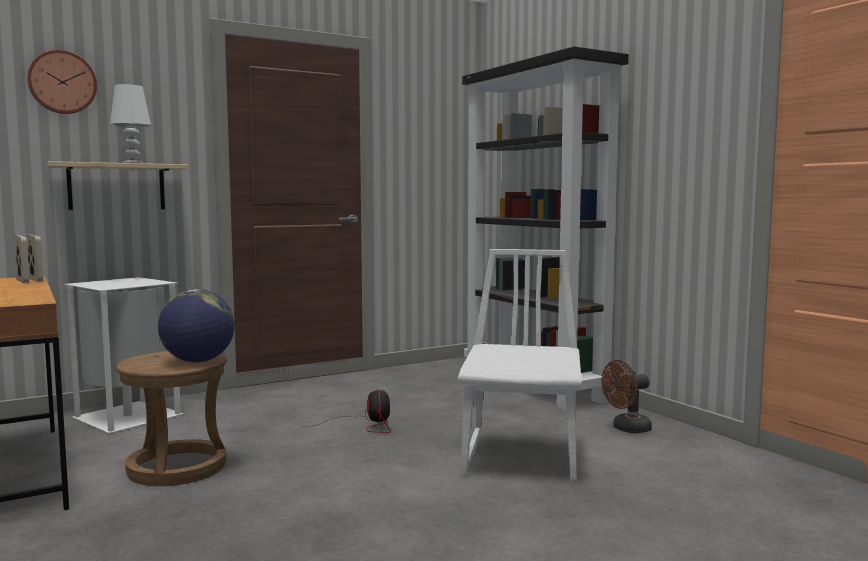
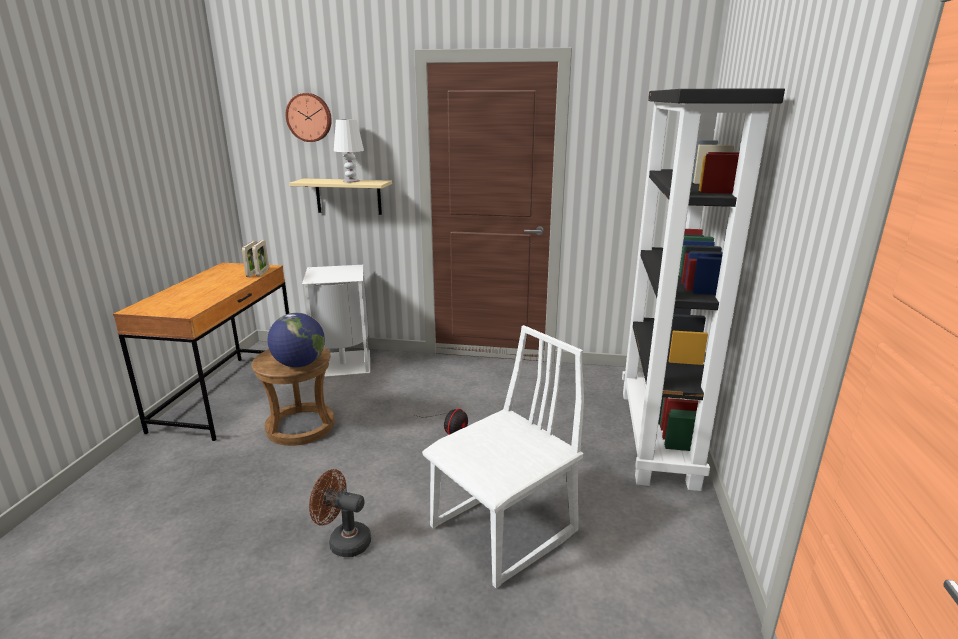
camera: 40 degrees right, 15 degrees up
brown fan [602,360,652,433] -> brown fan moved to [309,469,371,557]

